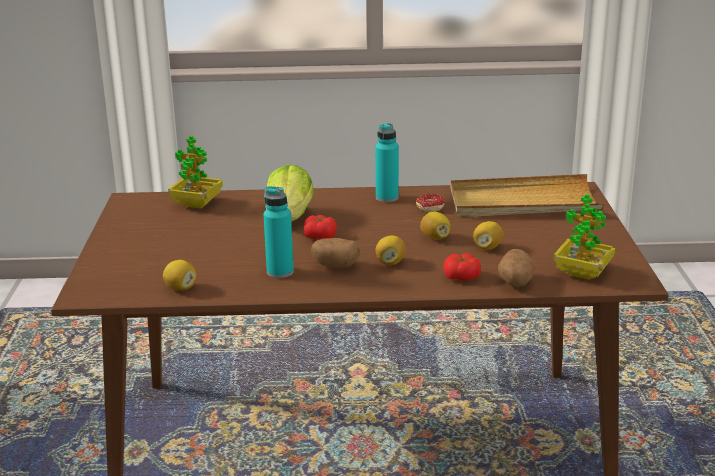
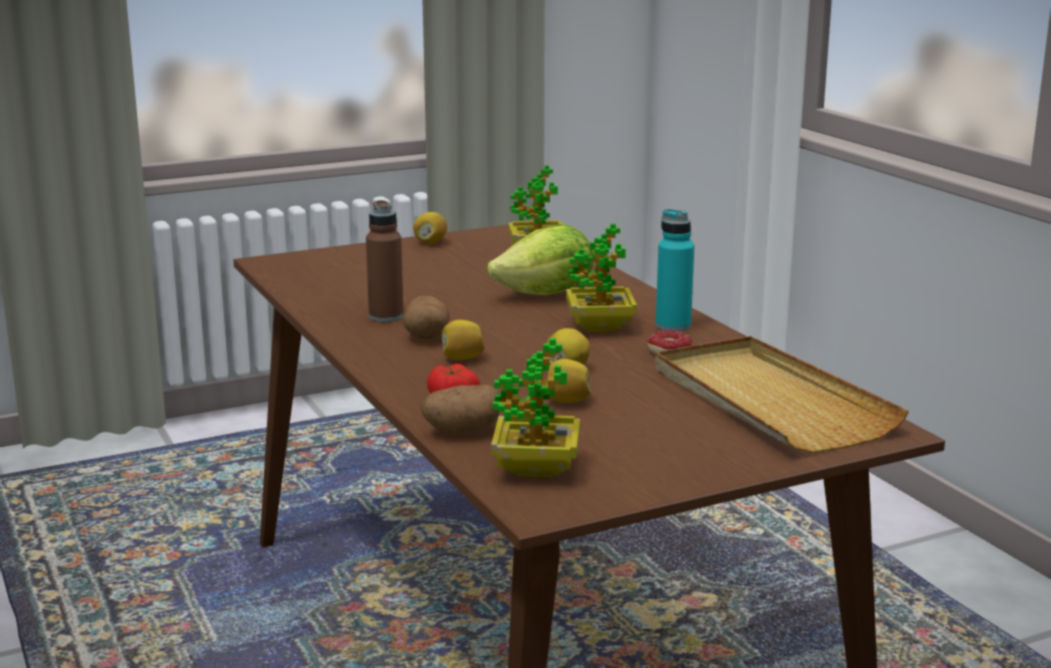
camera: 65 degrees right, 5 degrees down
lemon [163,260,197,291] -> lemon moved to [413,212,447,244]
turquoise bottle [264,186,294,278] -> brown bottle [366,200,404,322]
tomato [304,215,337,239] -> none
none -> potted plant [566,223,637,332]

